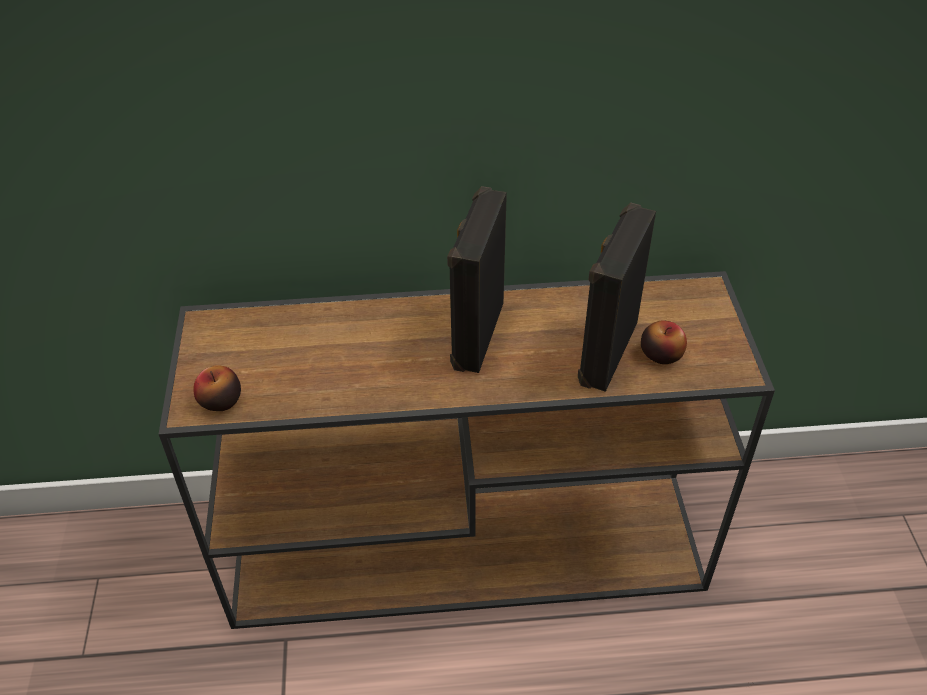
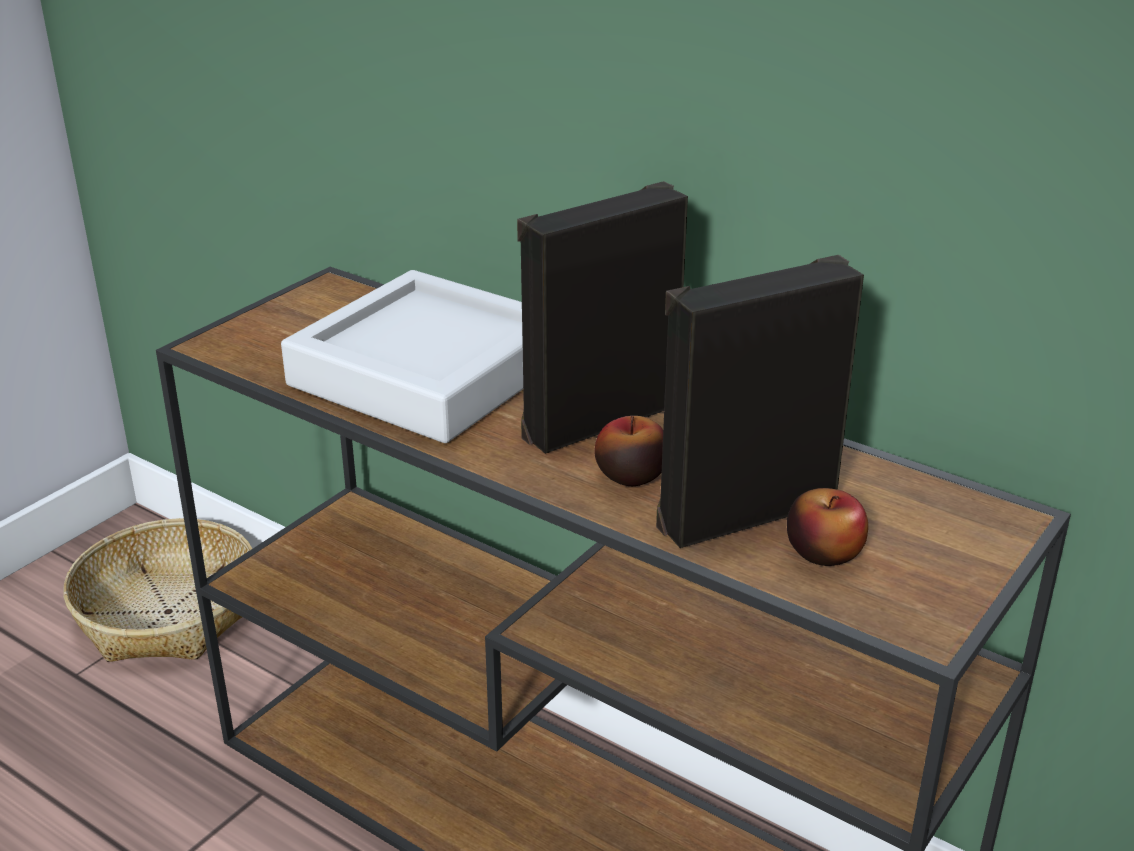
camera: 40 degrees right, 15 degrees down
apple [193,365,241,411] -> apple moved to [595,416,663,486]
none -> basket [64,518,252,662]
none -> grey tray [281,270,523,443]

